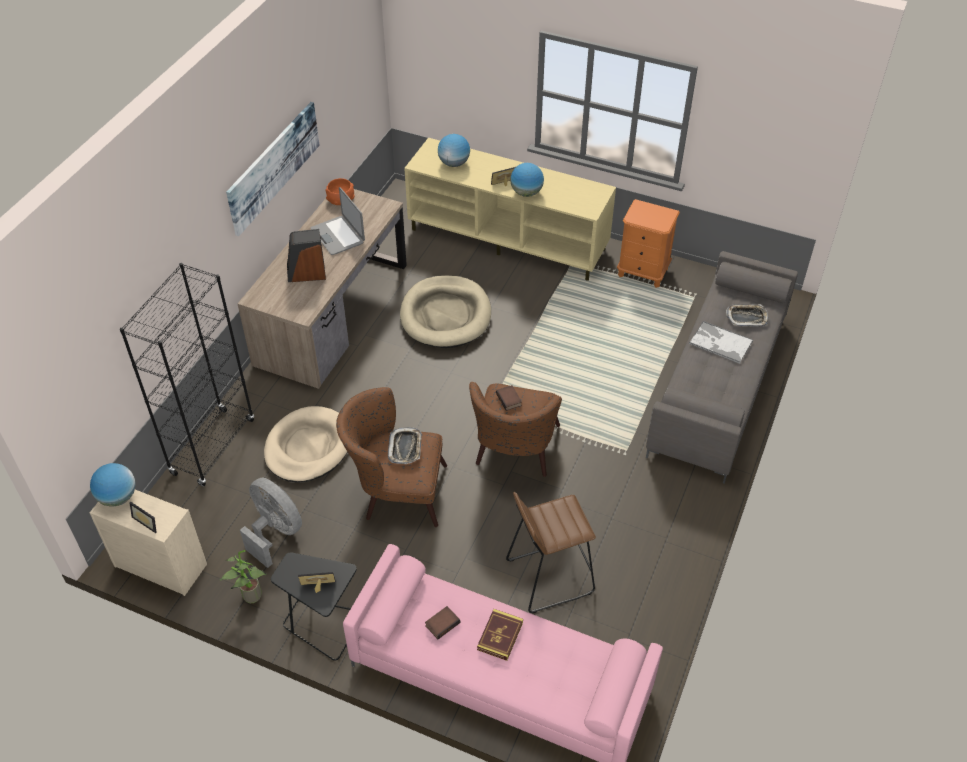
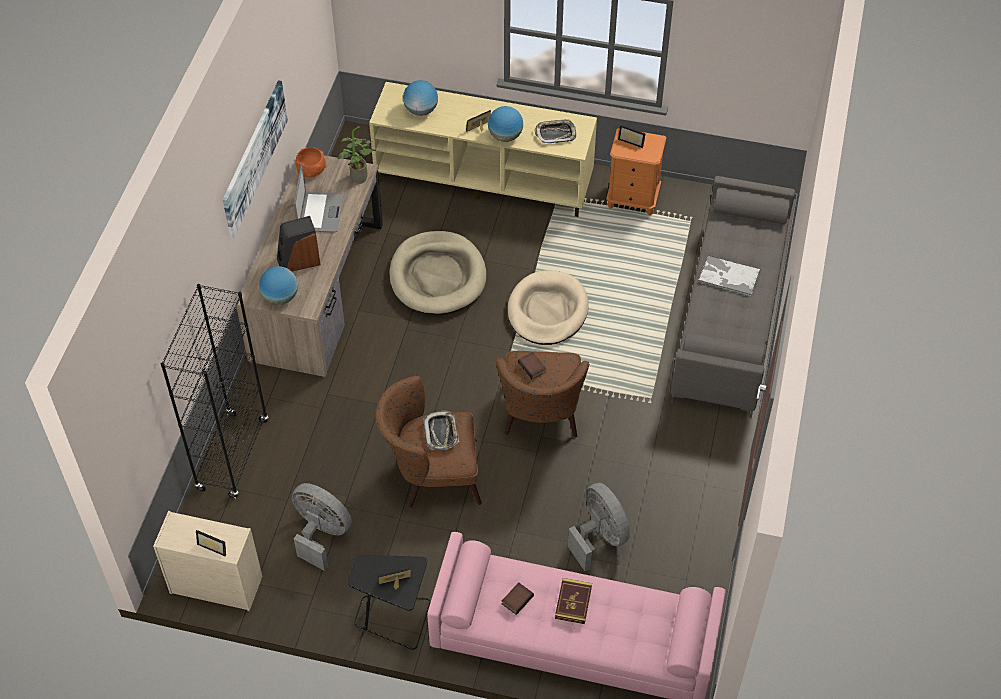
camera: 10 degrees left, 5 degrees up
globe [90,463,135,506] -> globe moved to [259,266,298,305]
potted plant [220,550,267,603] -> potted plant moved to [337,126,376,184]
beige dog bed [264,406,347,483] -> beige dog bed moved to [508,270,589,345]
laptop [311,187,365,255] -> laptop turned 135 degrees counterclockwise [294,166,344,232]
brown stool [506,492,596,613] -> grey fan [568,483,630,571]
tray [726,304,768,327] -> tray moved to [535,119,576,143]
none -> picture frame [618,125,646,148]

